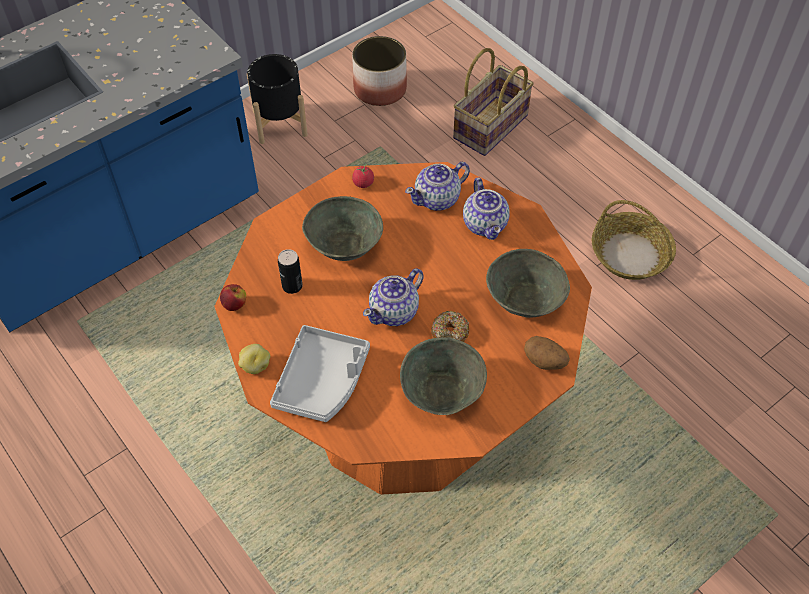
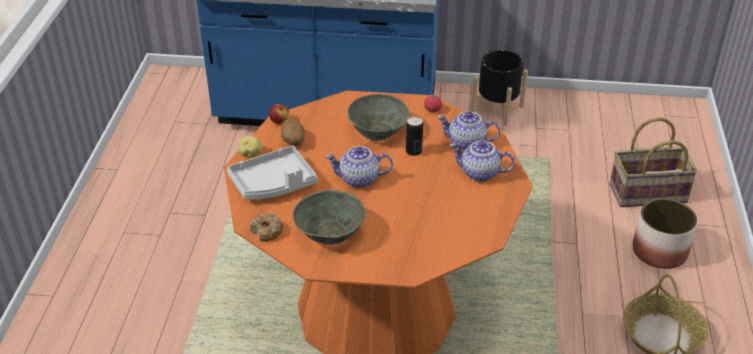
camera: 45 degrees right, 15 degrees down
can [278,249,303,294] -> can moved to [406,116,423,156]
planter [352,36,407,106] -> planter moved to [633,198,698,269]
donut [431,311,469,342] -> donut moved to [250,213,283,241]
teapot [463,177,510,240] -> teapot turned 75 degrees clockwise [450,141,515,182]
grey bowl [486,249,570,318] -> none
potato [524,336,570,370] -> potato moved to [281,119,305,146]

